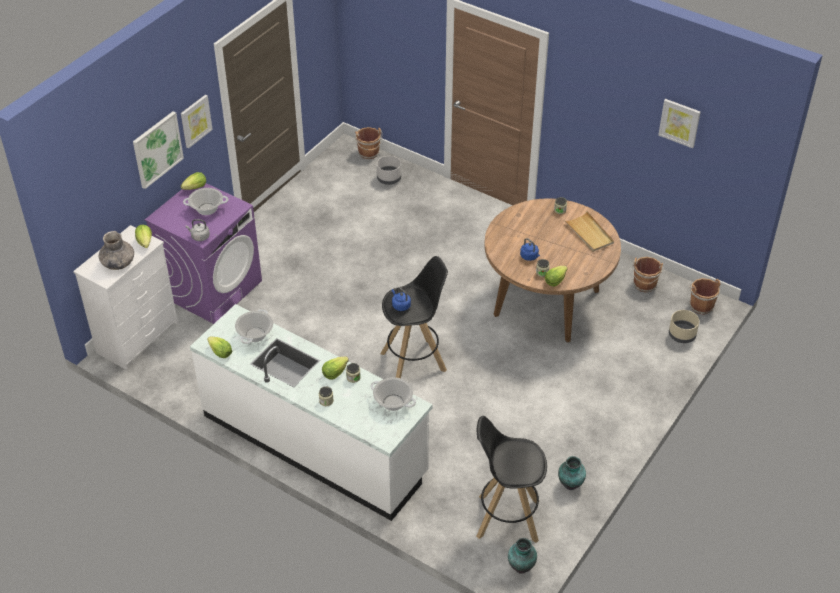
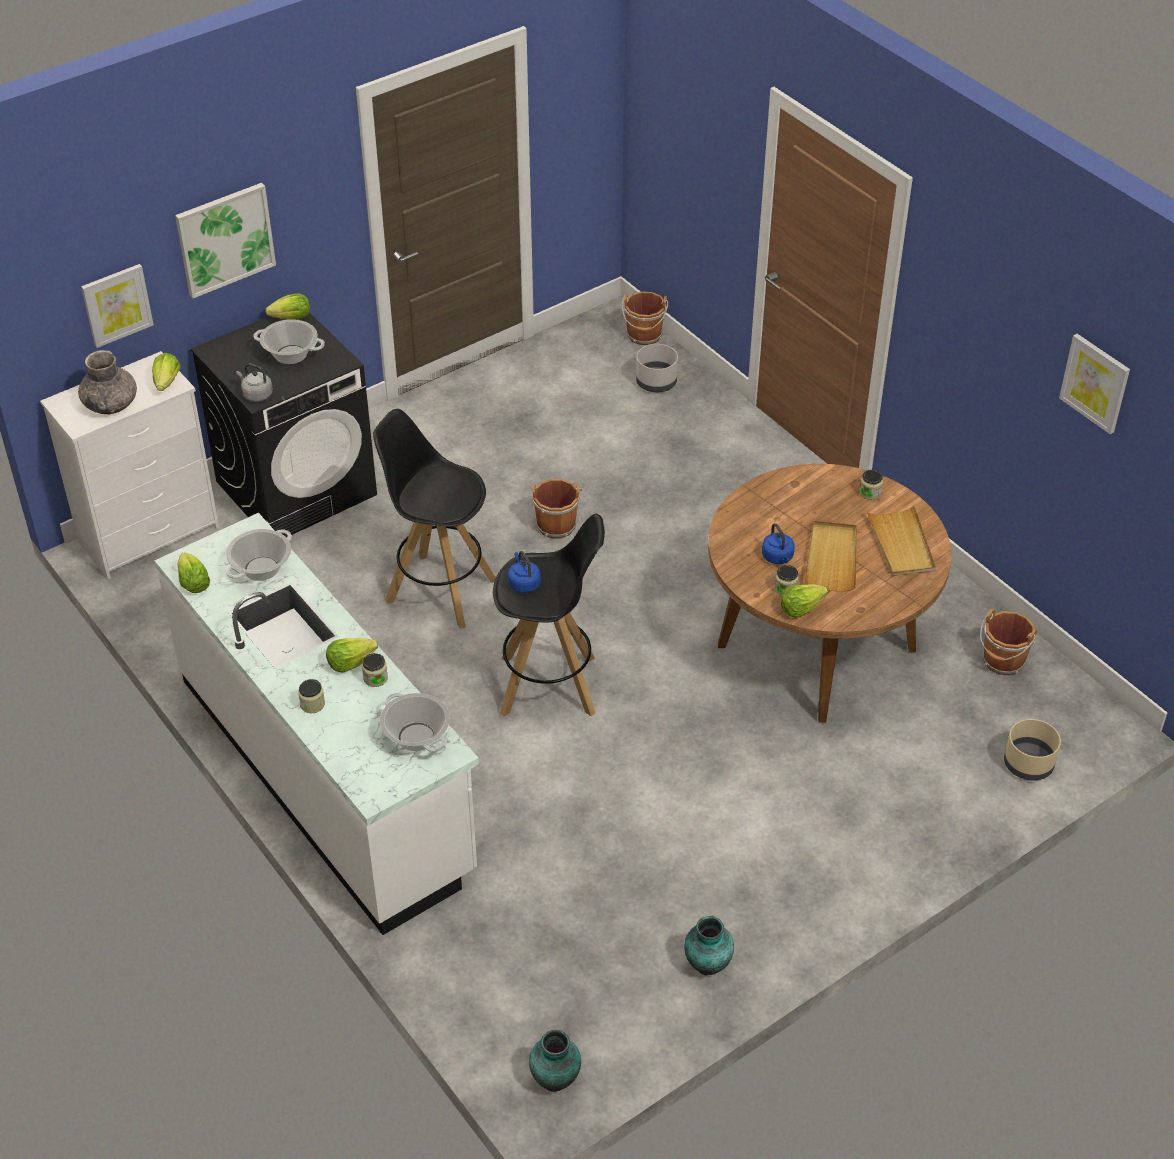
camera: 20 degrees right, 0 degrees up
purple washing machine [145,183,262,324] -> black washing machine [191,312,377,537]
picture [181,95,213,148] -> picture moved to [81,264,154,348]
black stool [476,416,547,543] -> black stool moved to [373,409,496,629]
brown bucket [689,278,721,315] -> brown bucket moved to [530,479,582,538]
none -> beige tray [804,521,857,592]

